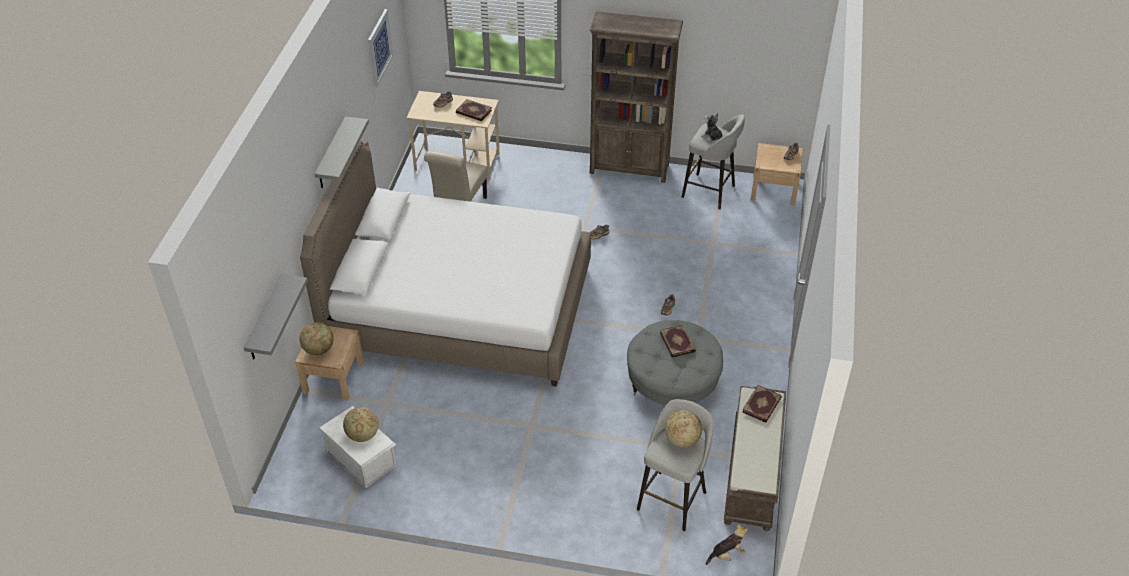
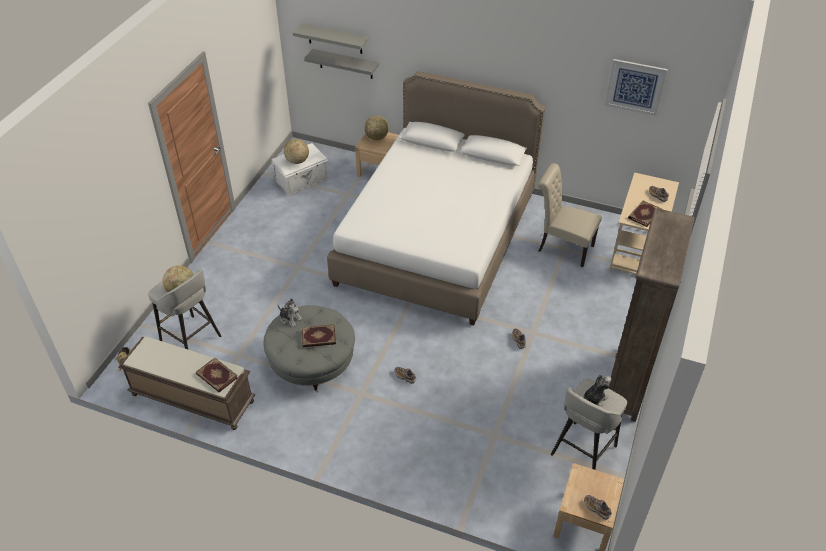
camera: 100 degrees right, 0 degrees up
grey shelf [314,116,369,188] -> grey shelf moved to [292,23,369,54]
none -> plush toy [277,299,303,327]

